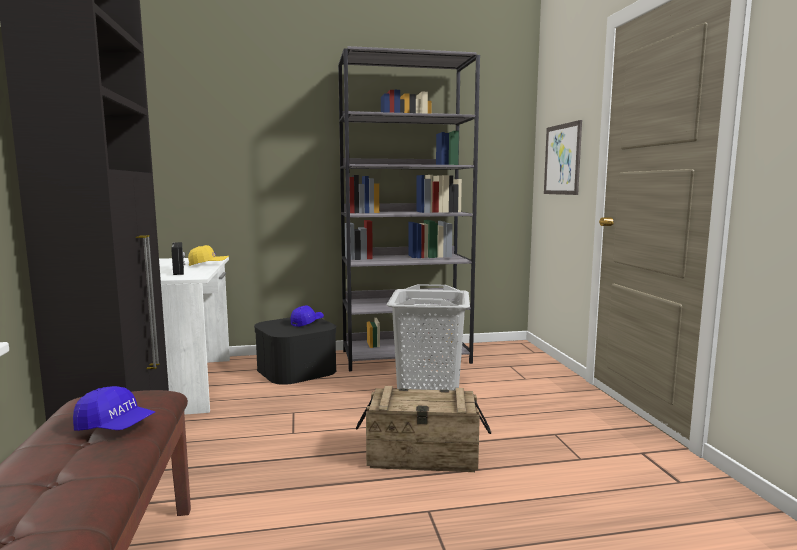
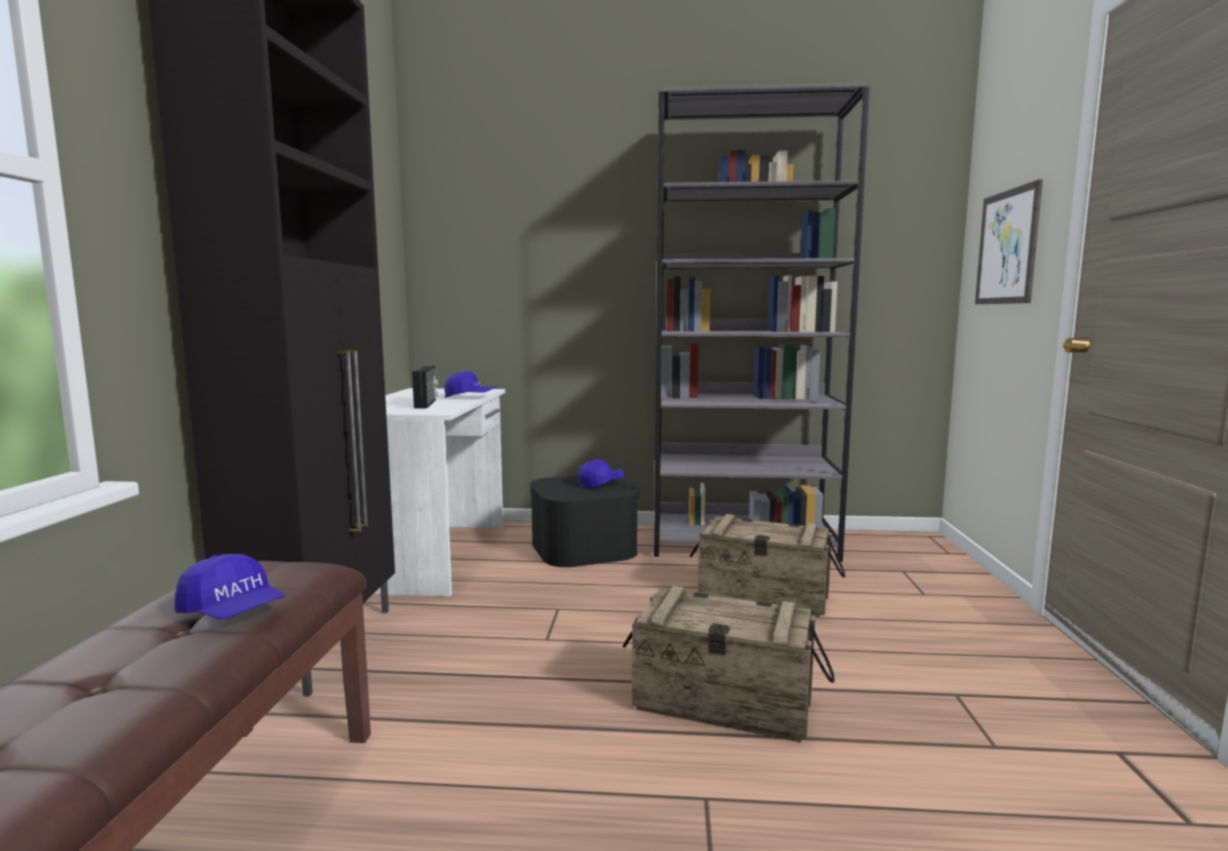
camera: 15 degrees right, 0 degrees up
yellow cap [188,245,229,266] -> blue cap [445,371,497,398]
grey laundry basket [387,284,470,391] -> crate [690,514,845,617]

